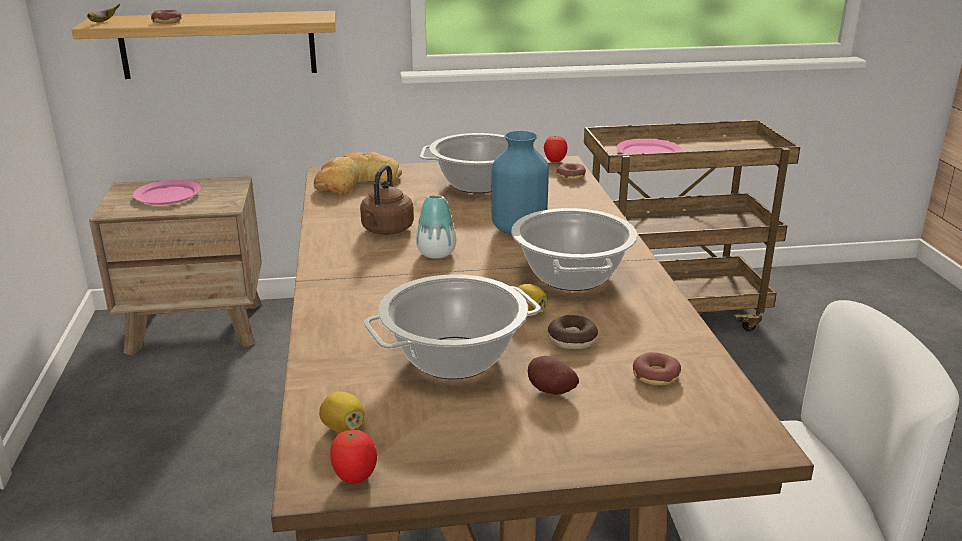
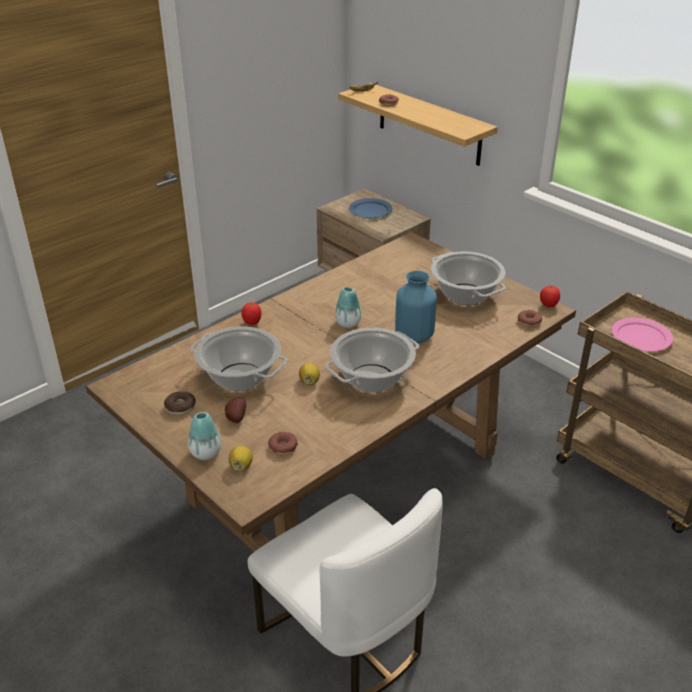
camera: 55 degrees right, 10 degrees up
pink plate [133,180,201,205] -> blue plate [349,198,392,218]
bread [314,152,402,195] -> none
lemon [319,391,364,433] -> lemon moved to [229,446,253,471]
tomato [330,429,377,484] -> tomato moved to [241,302,261,325]
brown kettle [360,165,414,235] -> none
donut [548,315,598,349] -> donut moved to [164,391,196,415]
none -> vase [188,412,221,460]

